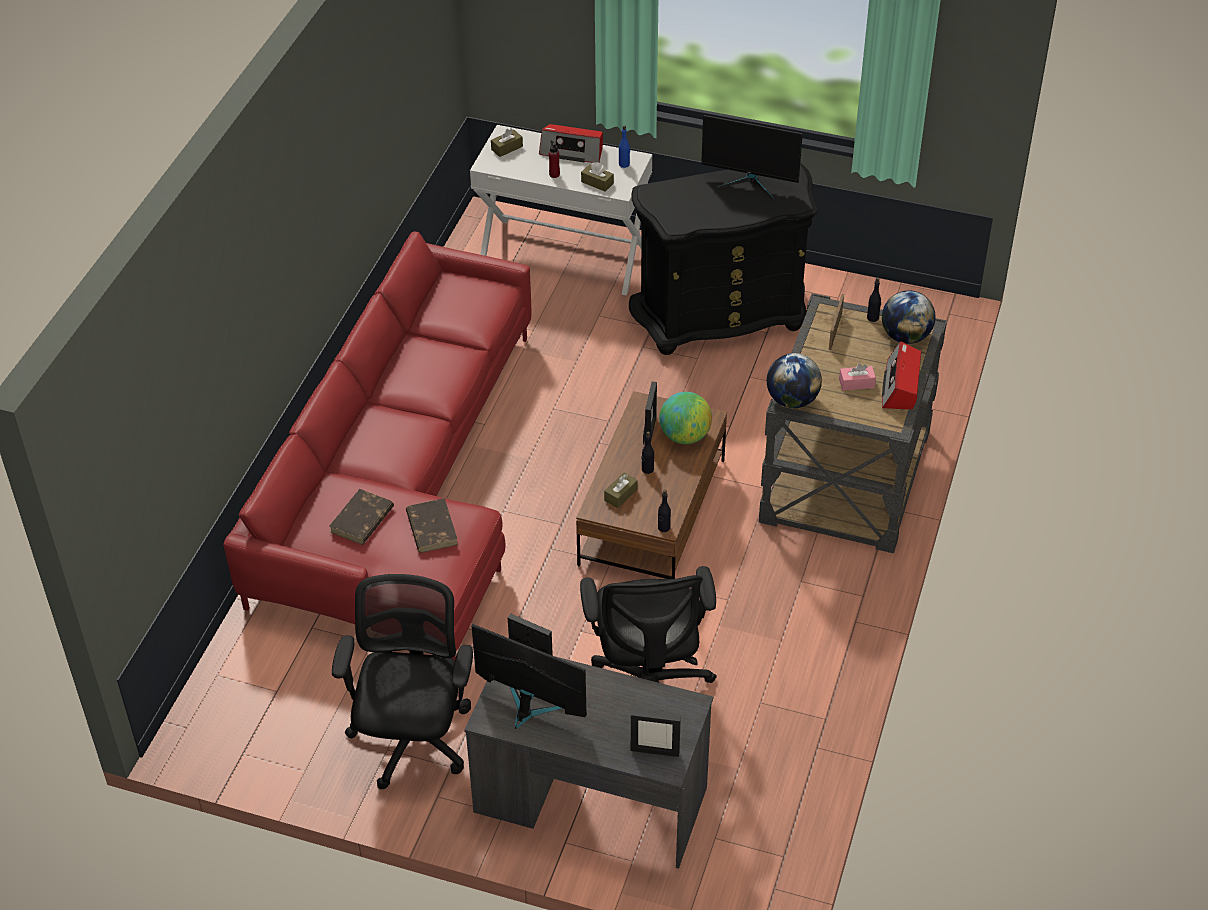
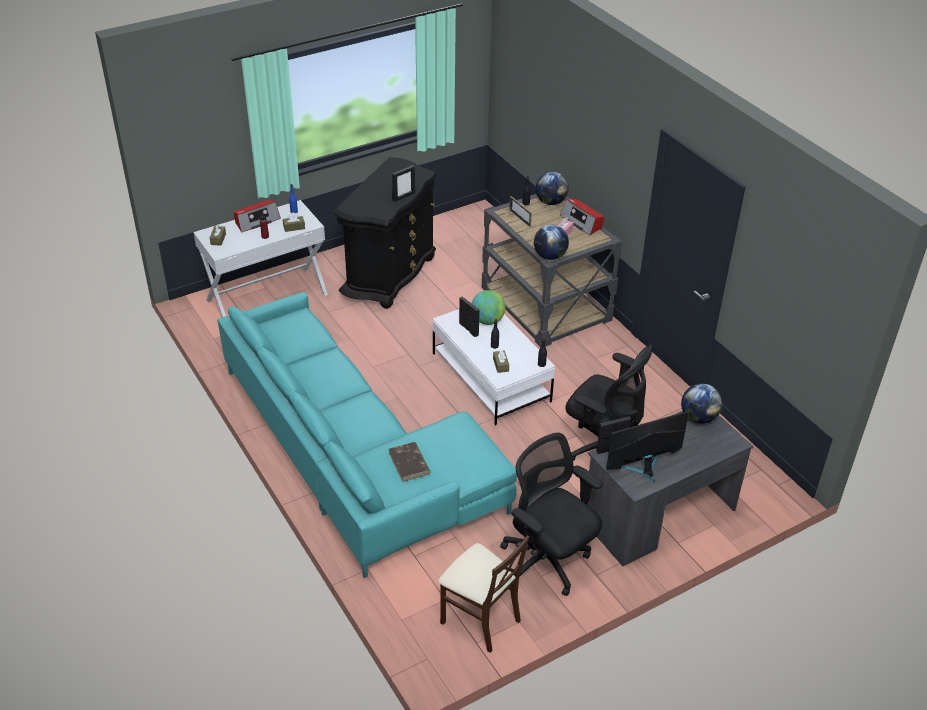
camera: 50 degrees left, 5 degrees down
red sofa [223,231,531,660] -> turquoise sofa [217,292,517,578]
brown book [406,498,458,553] -> none
brown coffee table [576,391,727,579] -> white coffee table [433,309,555,425]
picture frame [631,710,681,757] -> picture frame moved to [392,165,415,202]
monitor [701,115,803,199] -> none
none -> beige chair [438,535,529,653]
none -> globe [681,384,722,424]

